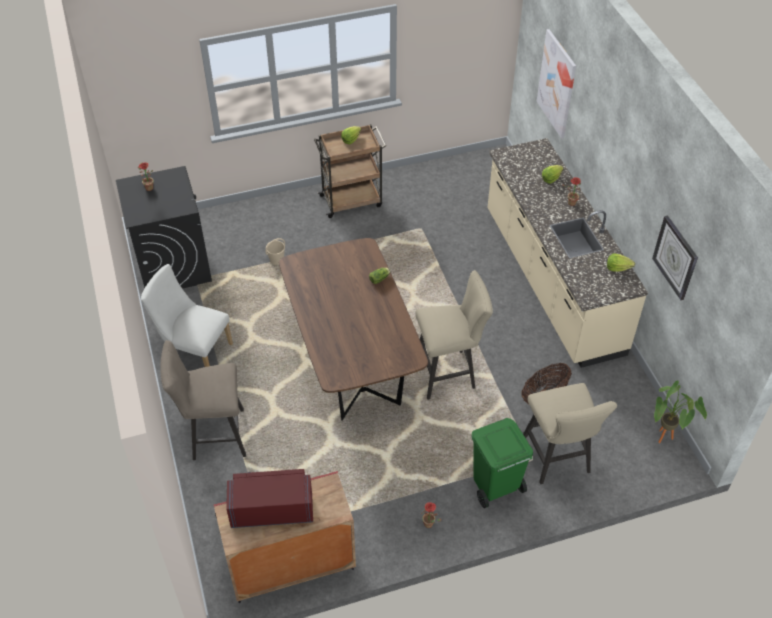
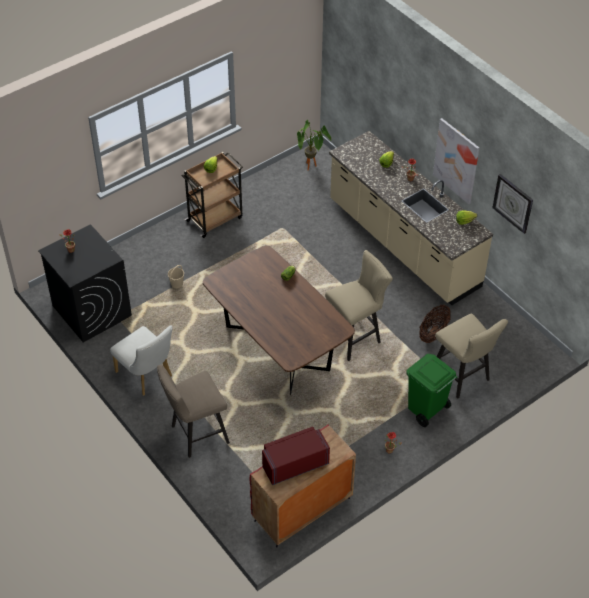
camera: 20 degrees left, 0 degrees up
white chair [141,264,233,367] -> white chair turned 135 degrees counterclockwise [110,326,173,396]
picture [537,29,576,139] -> picture moved to [433,118,479,204]
potted plant [654,380,707,443] -> potted plant moved to [297,120,331,170]

